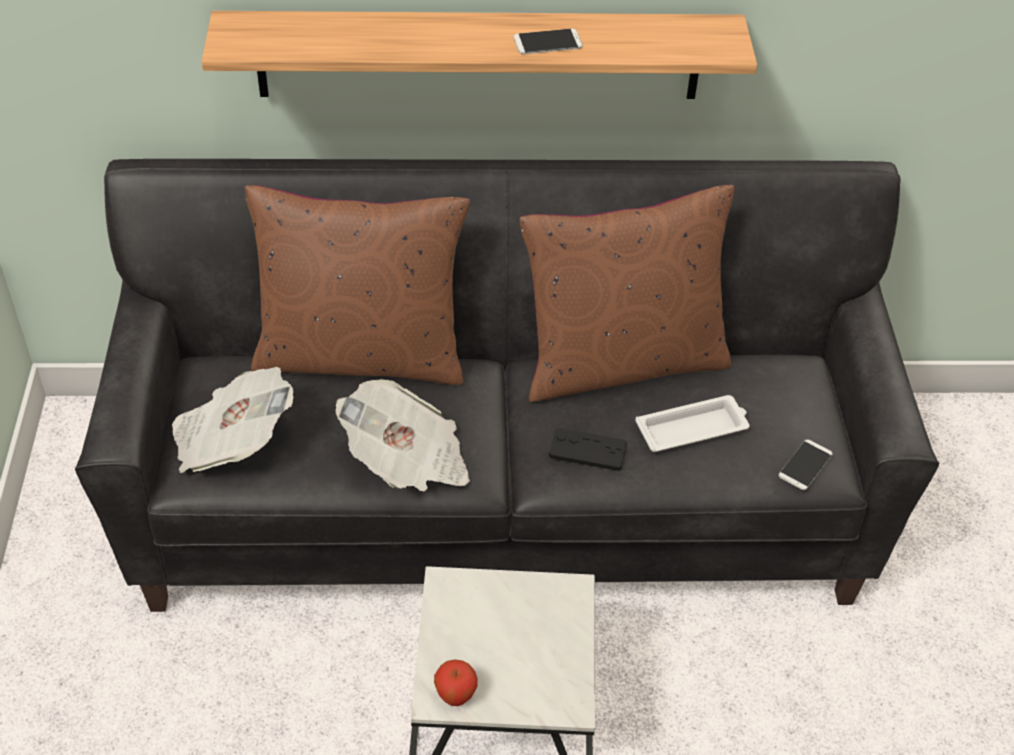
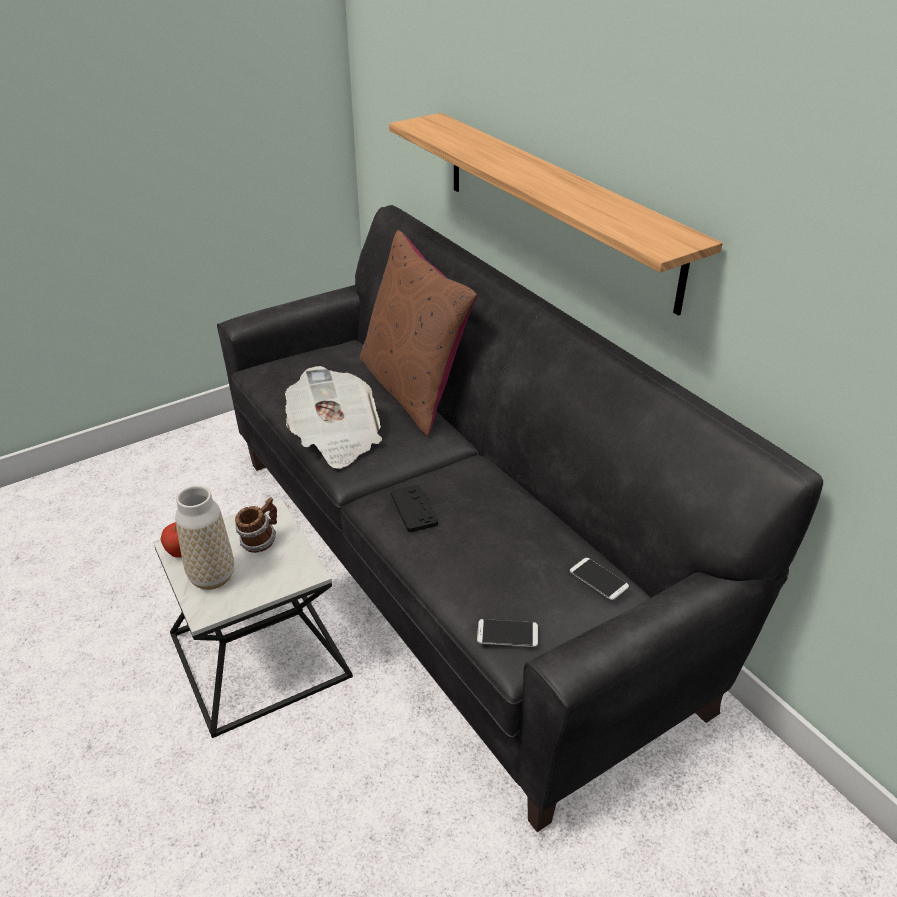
camera: 60 degrees right, 10 degrees down
newspaper [172,367,293,473] -> none
phone [513,29,583,54] -> phone moved to [570,558,629,600]
brown pillow [519,185,735,402] -> none
white tray [635,395,750,452] -> none
none -> vase [175,485,234,590]
none -> mug [235,497,277,553]

